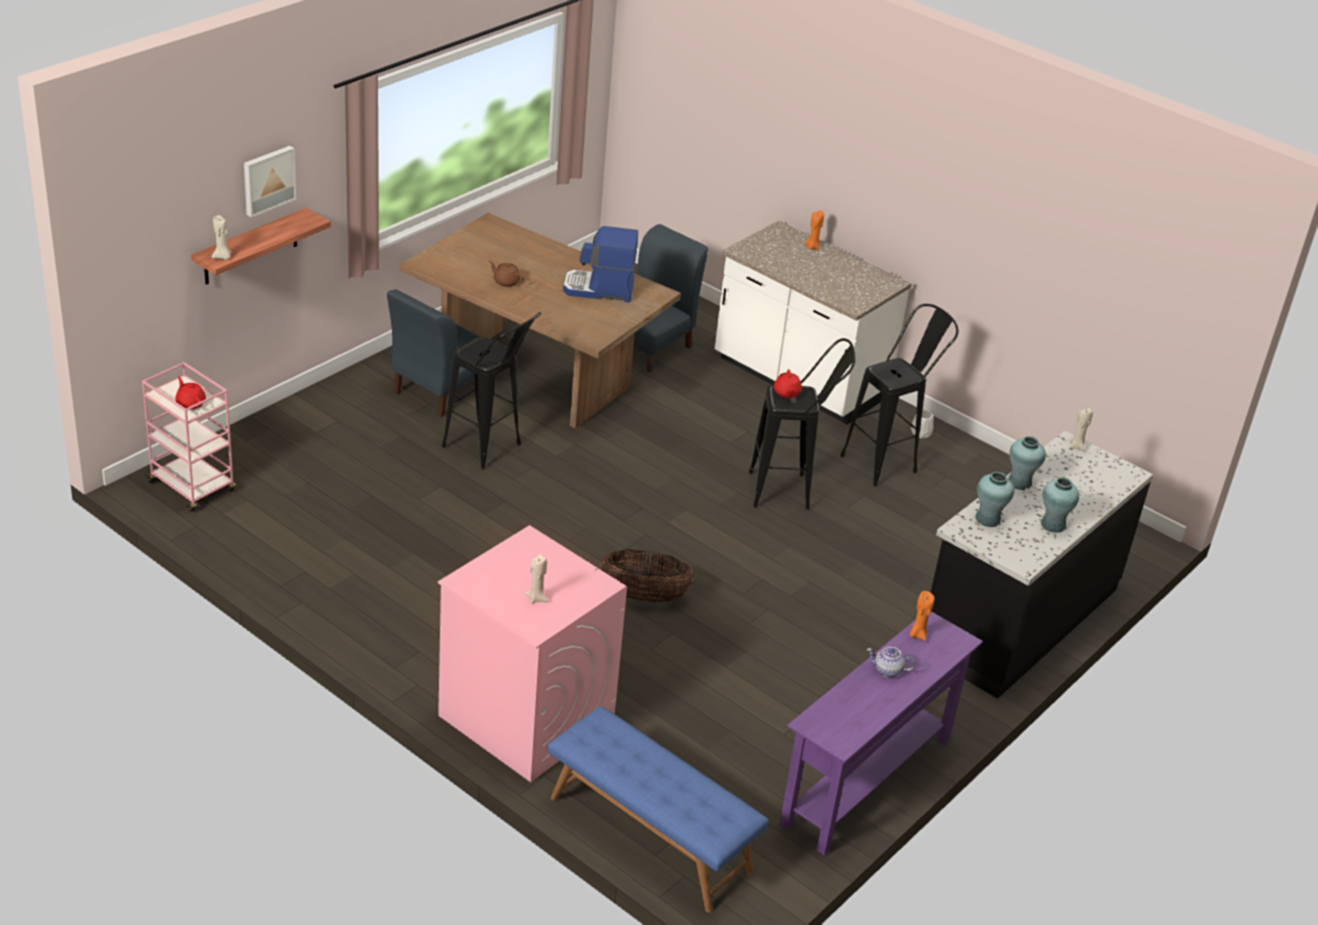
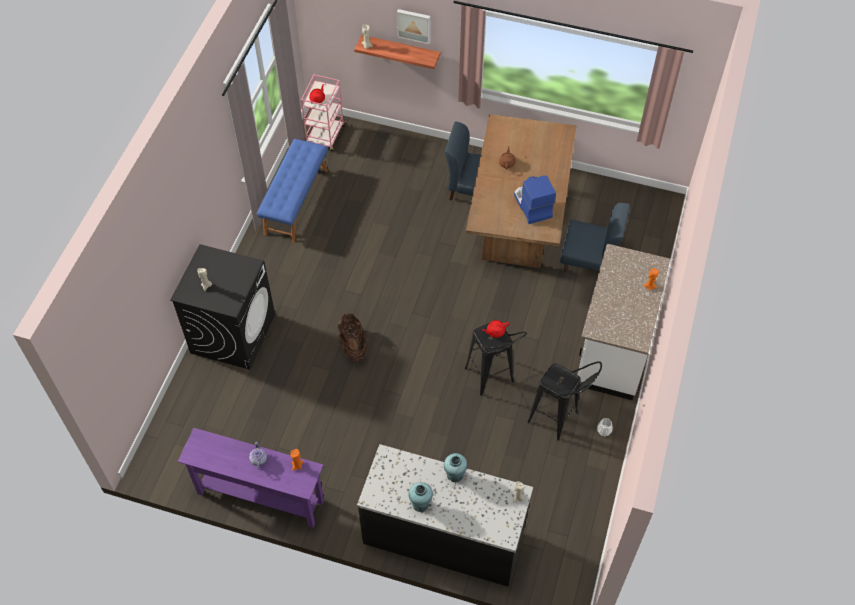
camera: 70 degrees right, 20 degrees up
pink washing machine [438,525,627,782] -> black washing machine [170,244,275,370]
black stool [442,312,541,469] -> none
blue bench [548,706,769,913] -> blue bench moved to [257,139,328,242]
turquoise vase [976,472,1014,527] -> none

